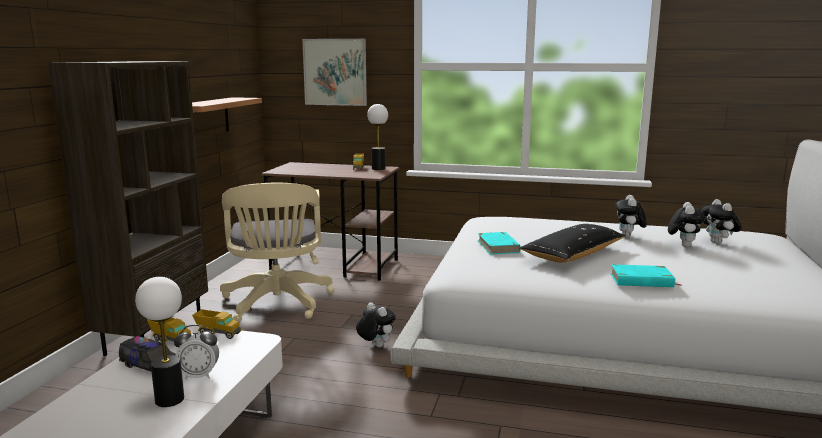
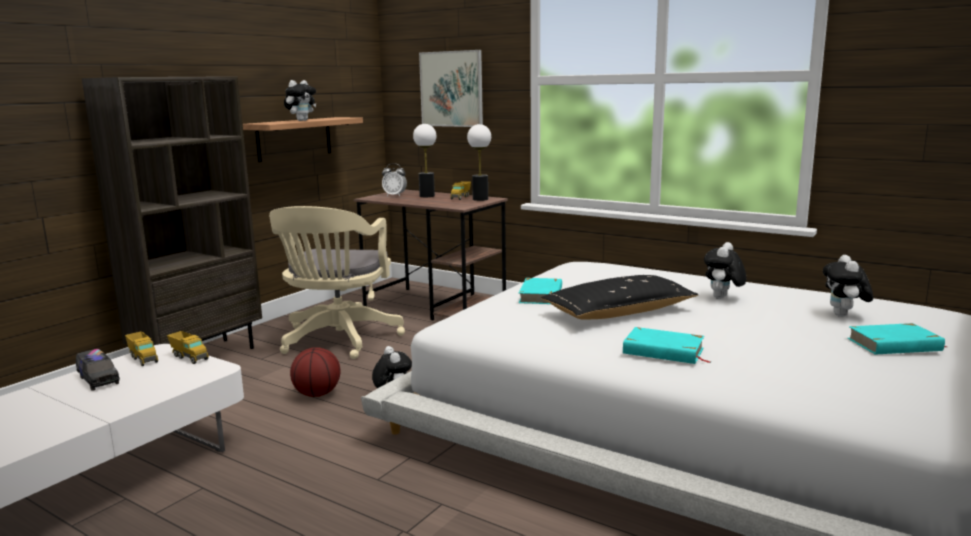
camera: 20 degrees right, 0 degrees up
table lamp [135,277,184,407] -> table lamp moved to [413,124,436,197]
alarm clock [174,325,219,379] -> alarm clock moved to [382,163,407,196]
plush toy [668,202,705,247] -> plush toy moved to [284,80,316,121]
none -> basketball [290,347,341,397]
none -> turquoise book [848,323,946,354]

